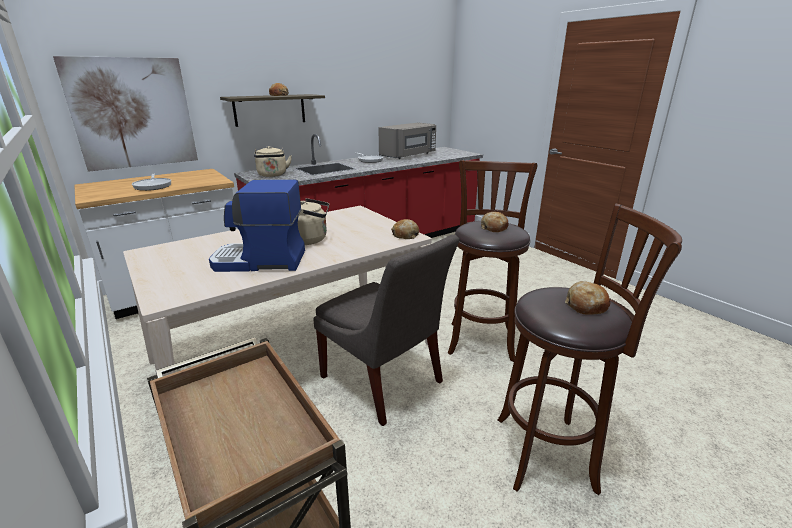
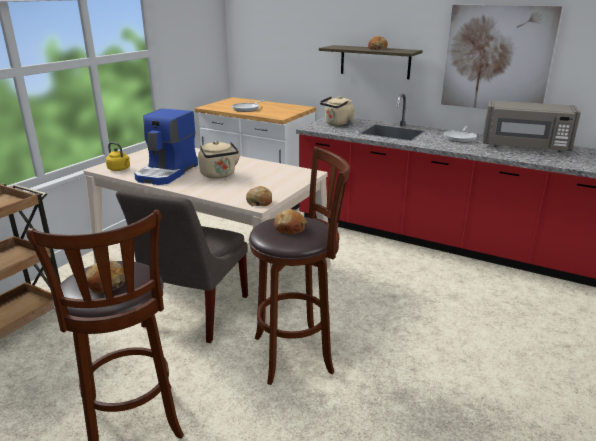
camera: 65 degrees right, 0 degrees up
picture [53,56,198,172] -> picture moved to [441,5,562,109]
coffee machine [209,180,305,272] -> coffee machine turned 135 degrees counterclockwise [134,108,198,185]
none -> yellow kettle [106,142,130,171]

